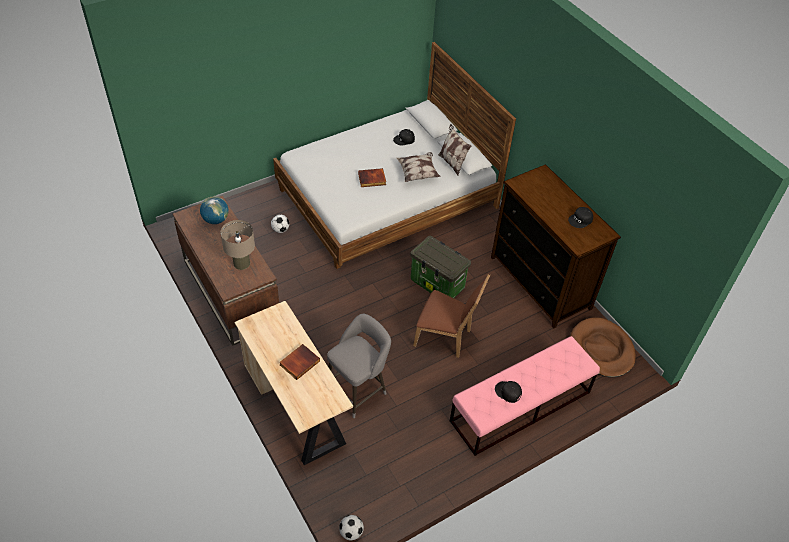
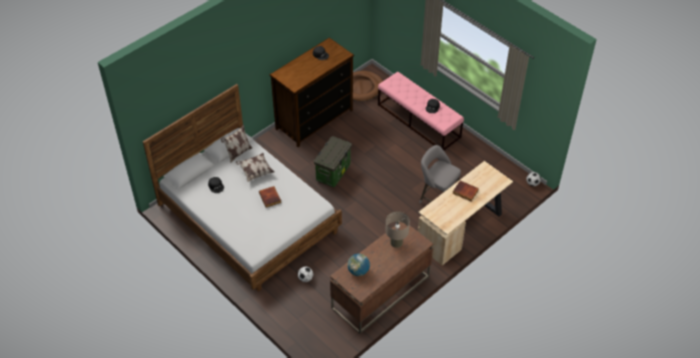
camera: 100 degrees left, 0 degrees up
brown chair [413,274,490,358] -> none

